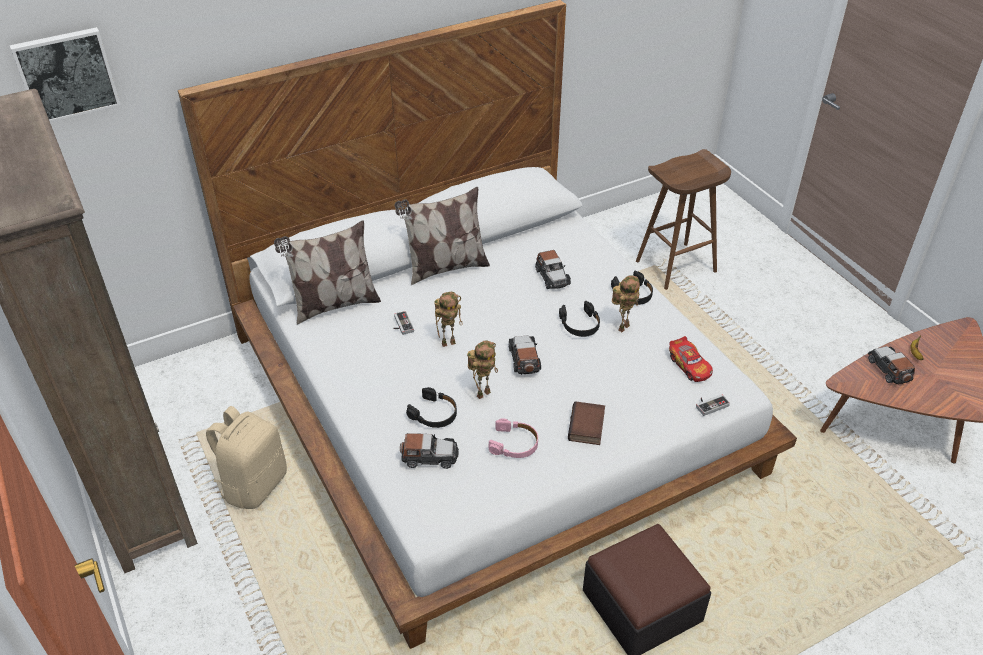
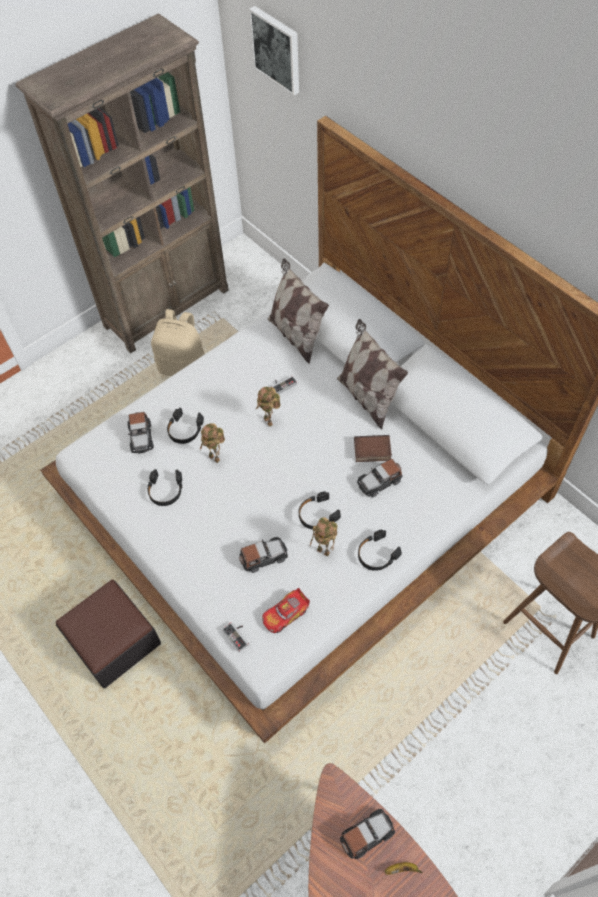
camera: 80 degrees right, 15 degrees up
pink headphones [488,419,538,458] -> black headphones [147,469,182,506]
toy car [509,335,541,375] -> toy car moved to [239,537,288,573]
book [568,401,605,445] -> book moved to [354,435,392,462]

